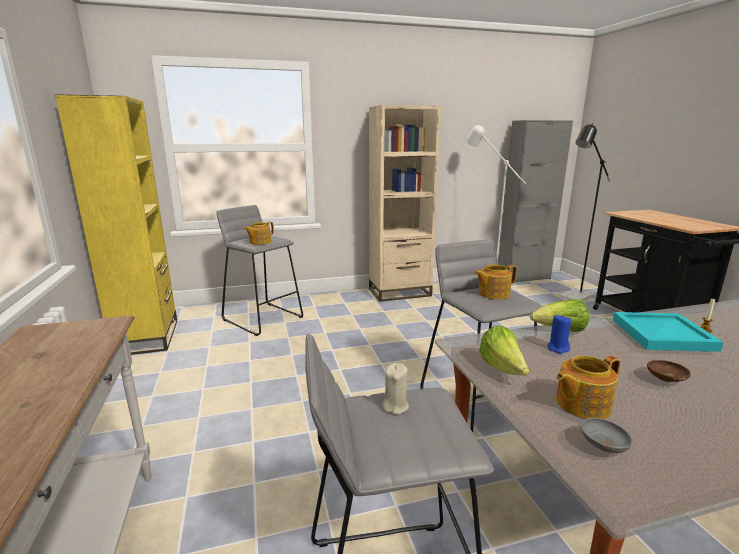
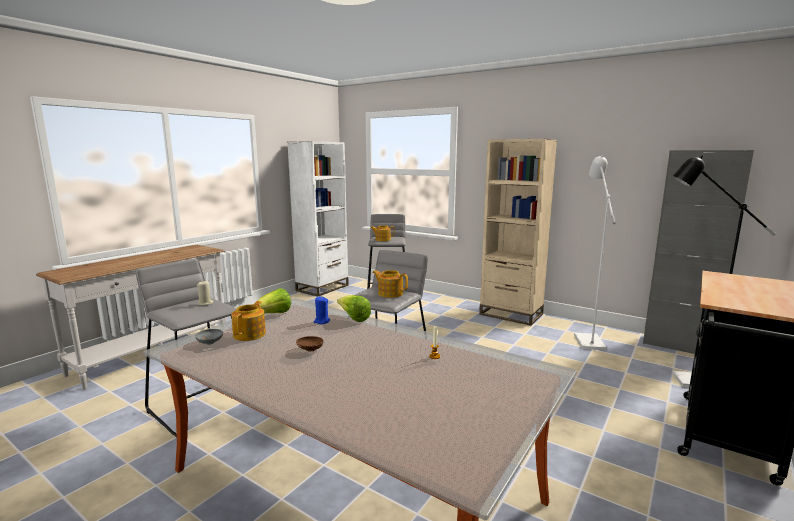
camera: 50 degrees right, 5 degrees down
yellow bookcase [55,94,177,355] -> white bookcase [287,141,349,296]
teapot [556,355,620,419] -> teapot turned 75 degrees clockwise [231,301,266,341]
turquoise tray [613,312,724,352] -> none

